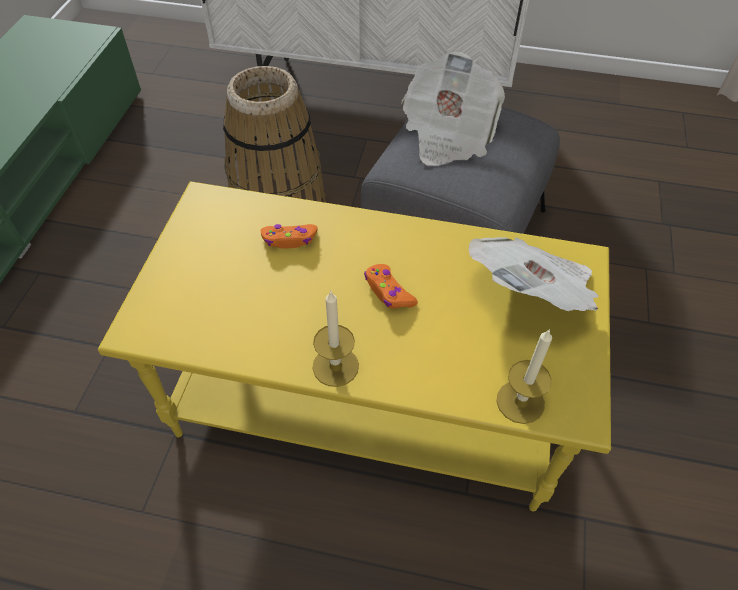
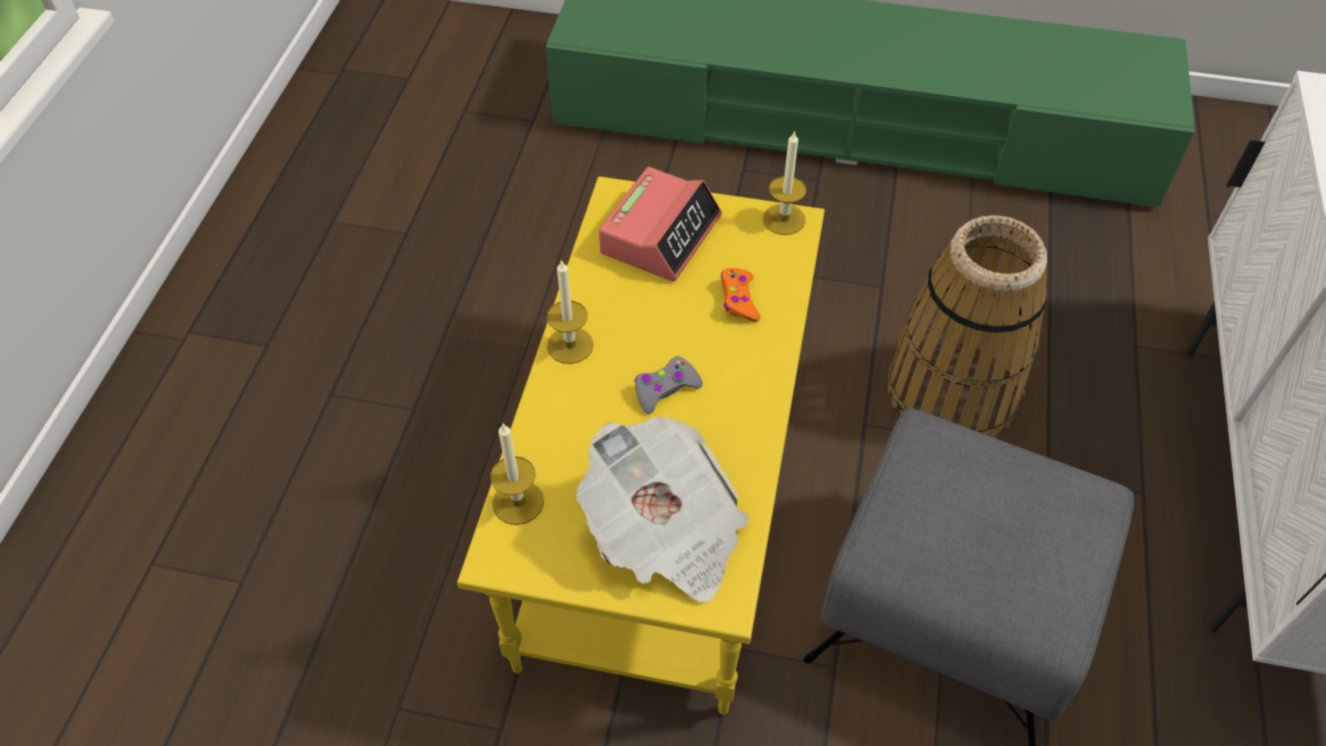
camera: 90 degrees right, 0 degrees up
orange game controller [364,264,418,309] -> grey game controller [635,356,703,414]
newspaper [402,52,505,166] -> none
none -> alarm clock [599,167,722,281]
none -> candle [763,130,806,235]

